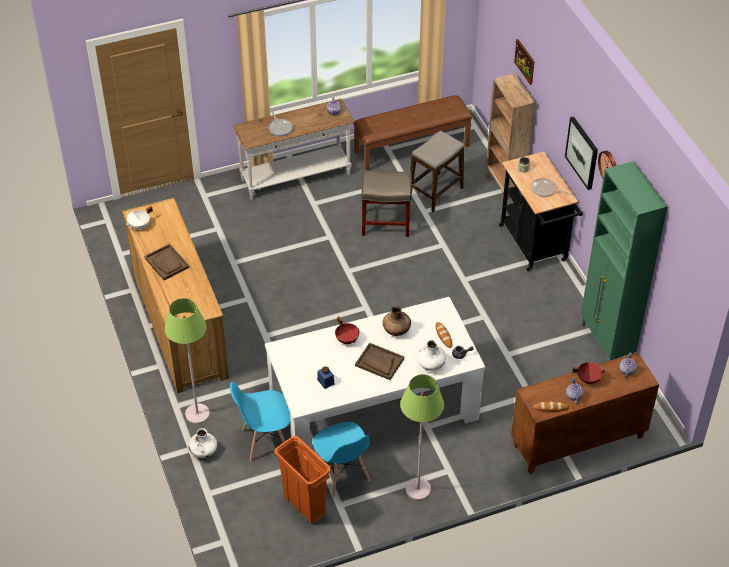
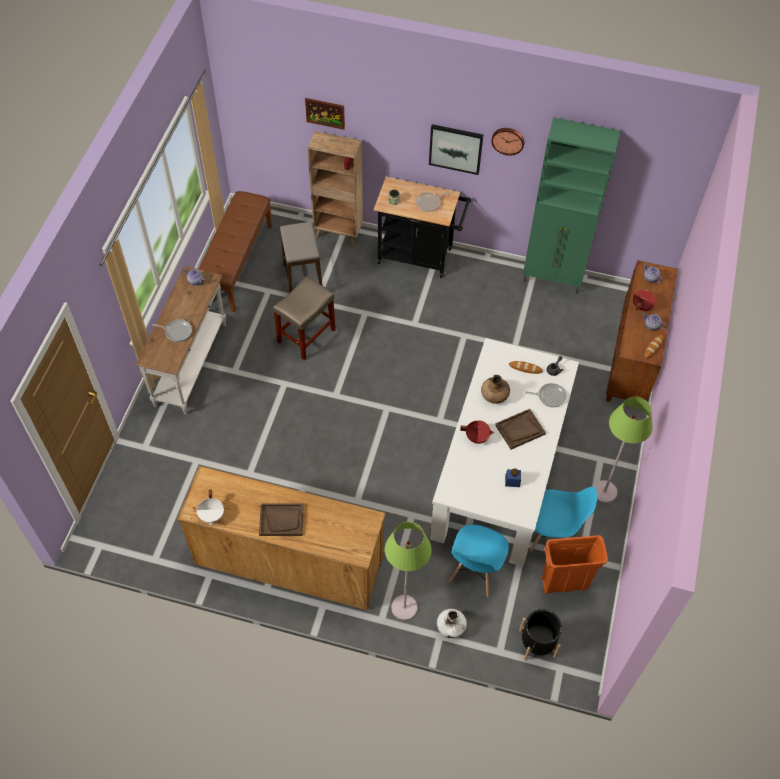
camera: 55 degrees left, 10 degrees up
white vase [417,340,446,371] -> frying pan [525,383,566,407]
none -> black planter [519,609,562,660]

